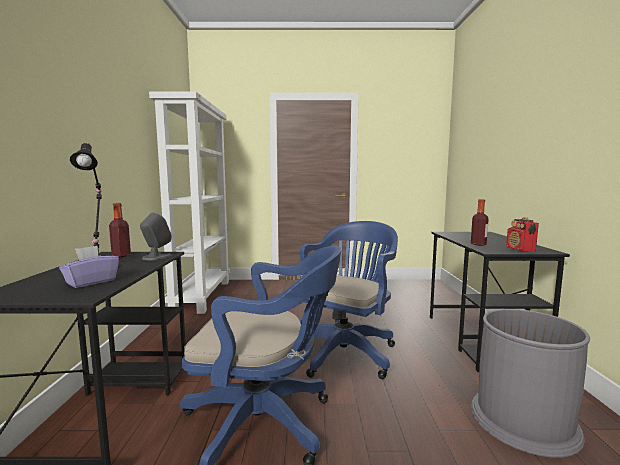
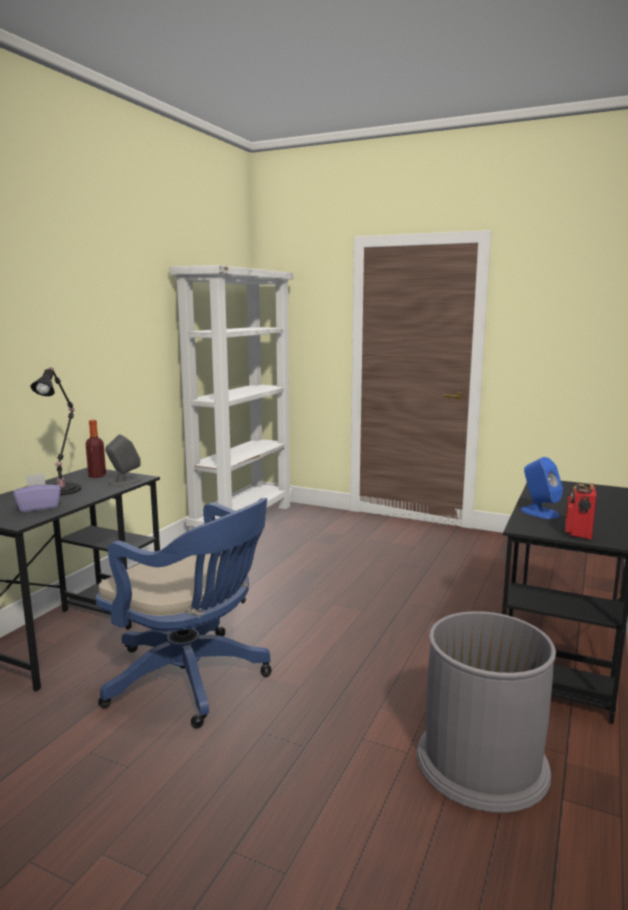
camera: 25 degrees right, 5 degrees up
blue office chair [300,221,398,379] -> none
bottle [471,199,489,245] -> blue speaker [521,457,563,519]

